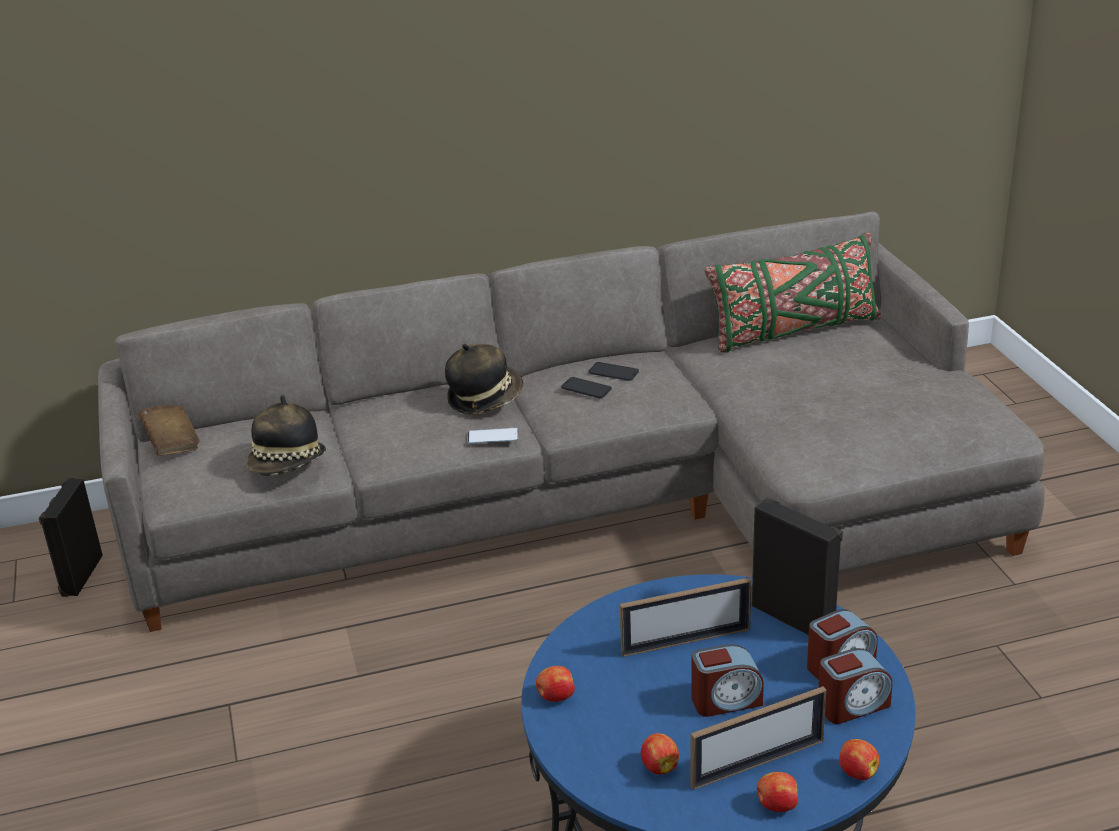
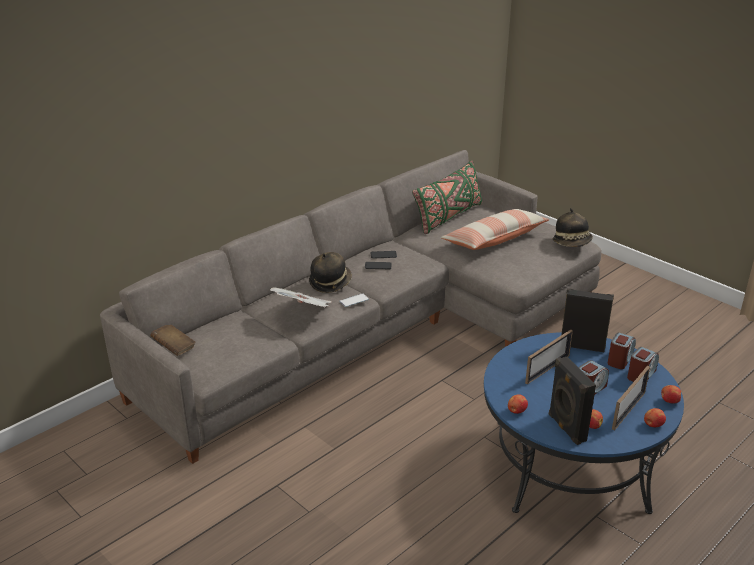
camera: 30 degrees left, 0 degrees up
black speaker [39,477,103,597] -> black speaker moved to [549,357,596,445]
hat [247,395,326,476] -> hat moved to [552,208,593,247]
none -> newspaper [270,287,332,307]
none -> pillow [441,209,549,250]

